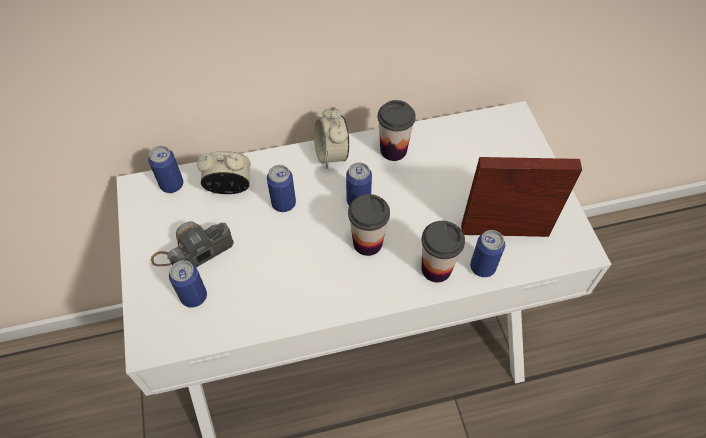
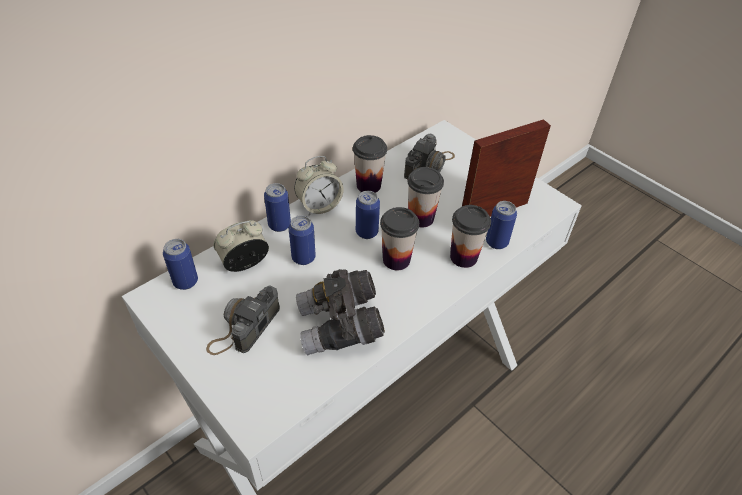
camera: 30 degrees left, 10 degrees down
can [169,260,207,308] -> can moved to [264,183,291,232]
alarm clock [314,106,349,169] -> alarm clock turned 75 degrees counterclockwise [294,156,344,216]
none -> grey binoculars [296,269,385,355]
none -> camera [404,134,455,179]
none -> cup [408,167,444,227]

